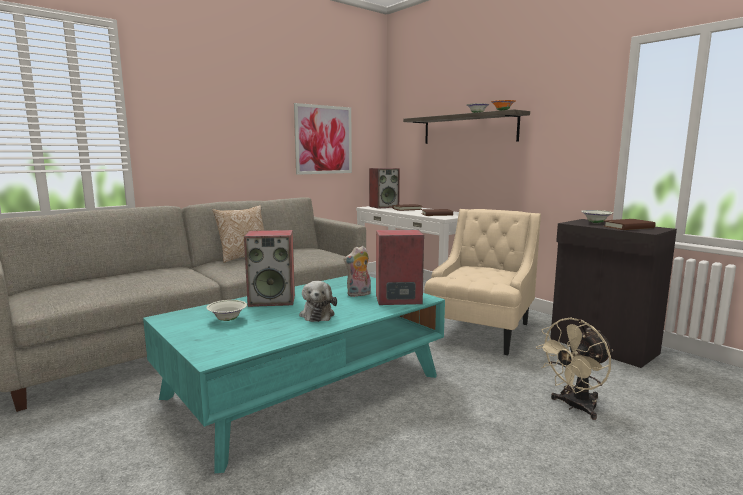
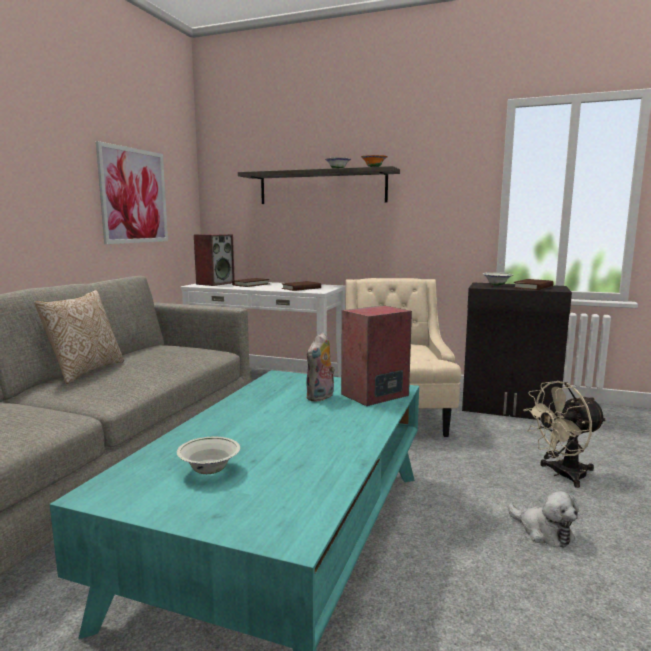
camera: 30 degrees left, 0 degrees up
speaker [244,230,295,307] -> none
plush toy [299,281,337,322] -> plush toy moved to [508,491,579,548]
beige fan [536,317,613,420] -> beige fan turned 45 degrees clockwise [523,381,607,488]

